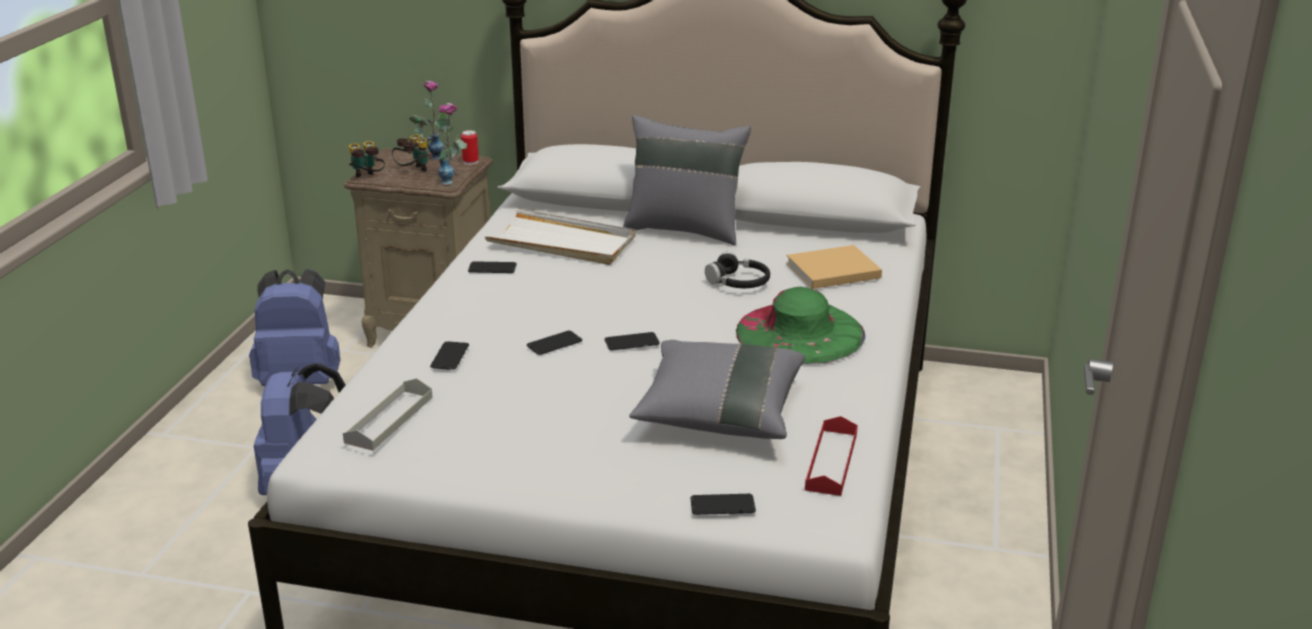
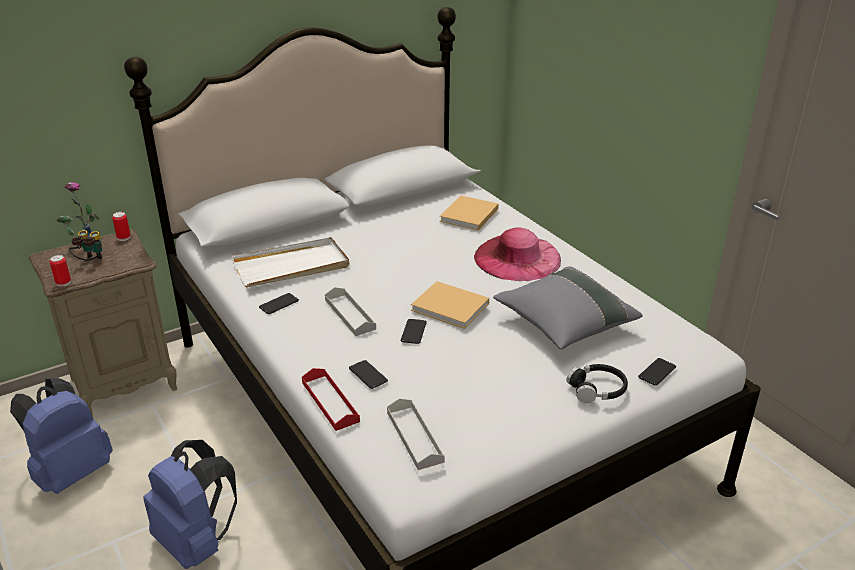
camera: 45 degrees left, 5 degrees up
binoculars [349,141,385,177] -> can [50,255,71,287]
vase [434,103,467,185] -> none
phone [605,332,660,350] -> beige book [411,281,489,329]
grey pillow [623,115,751,245] -> none
black headphones [705,252,770,288] -> black headphones moved to [567,364,628,403]
green hat [736,287,865,364] -> pink hat [474,228,561,281]
red tray [805,416,858,496] -> red tray moved to [302,368,360,431]
none -> grey tray [325,287,376,336]

